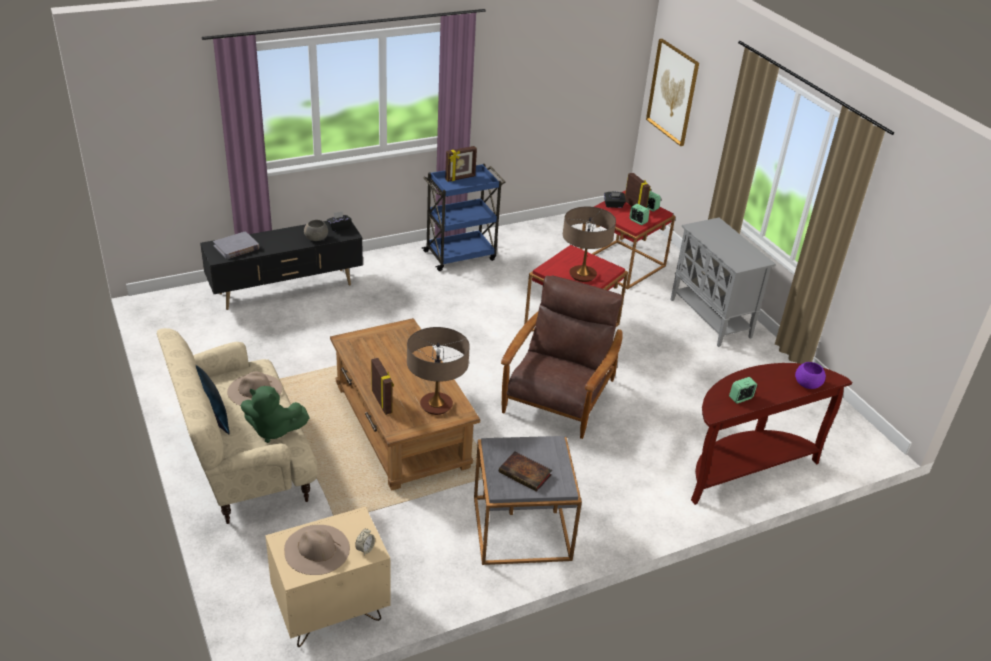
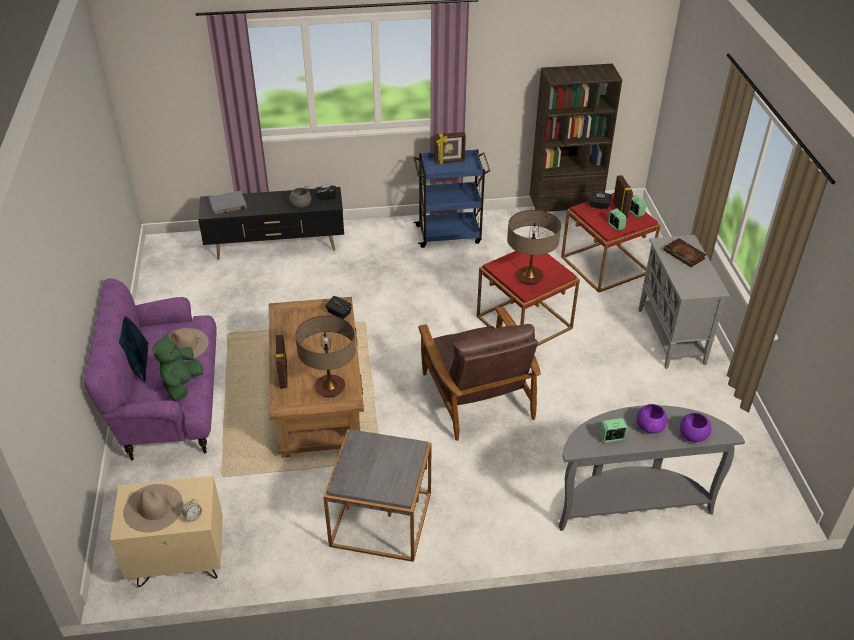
camera: 20 degrees right, 5 degrees up
beige sofa [157,328,318,524] -> purple sofa [84,278,217,461]
green plush toy [241,386,310,443] -> green plush toy turned 75 degrees clockwise [152,334,203,401]
book [499,452,552,492] -> book moved to [664,238,706,267]
brown armchair [501,275,623,439] -> brown armchair turned 120 degrees clockwise [418,307,541,441]
picture [646,39,699,146] -> none
brown console table [691,363,852,505] -> grey console table [559,405,745,531]
none -> black tissue box [325,296,352,319]
none -> brown bookcase [530,64,622,212]
none -> purple bowl [636,404,667,434]

